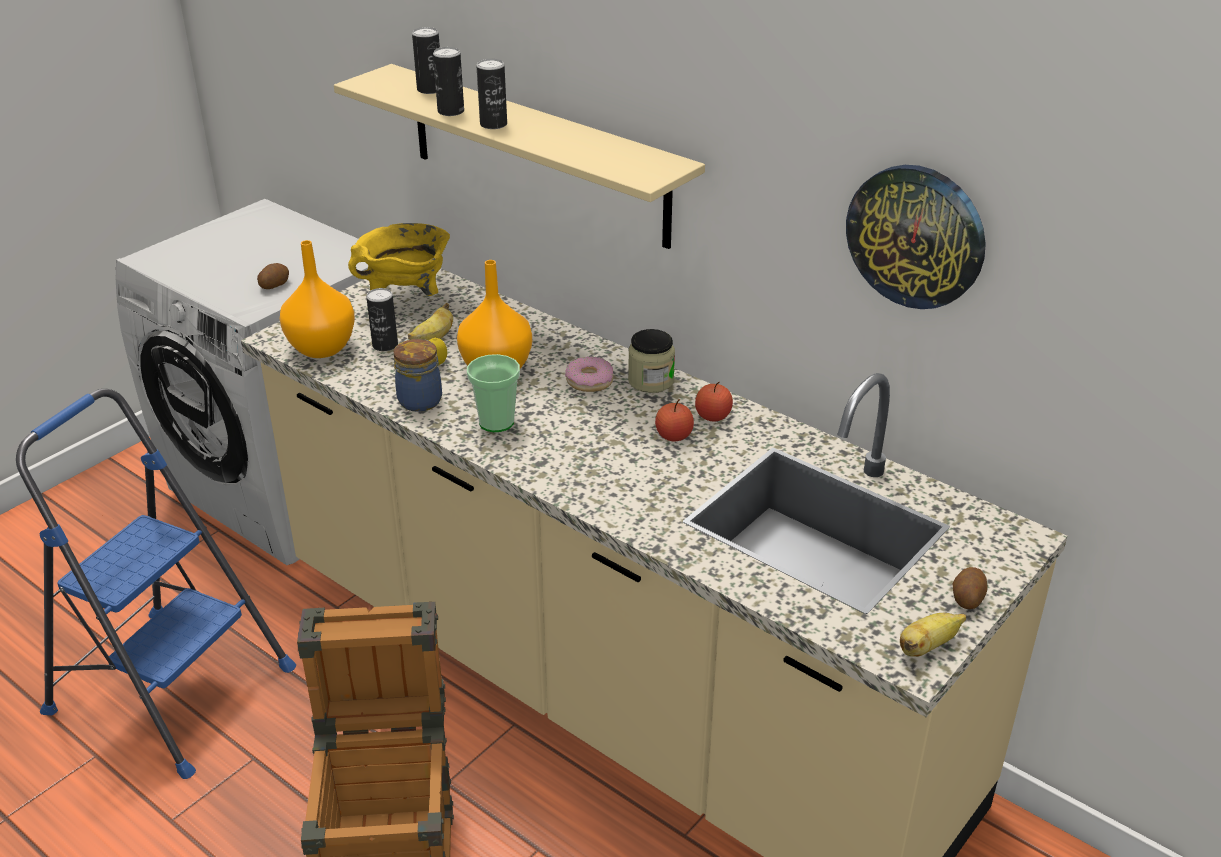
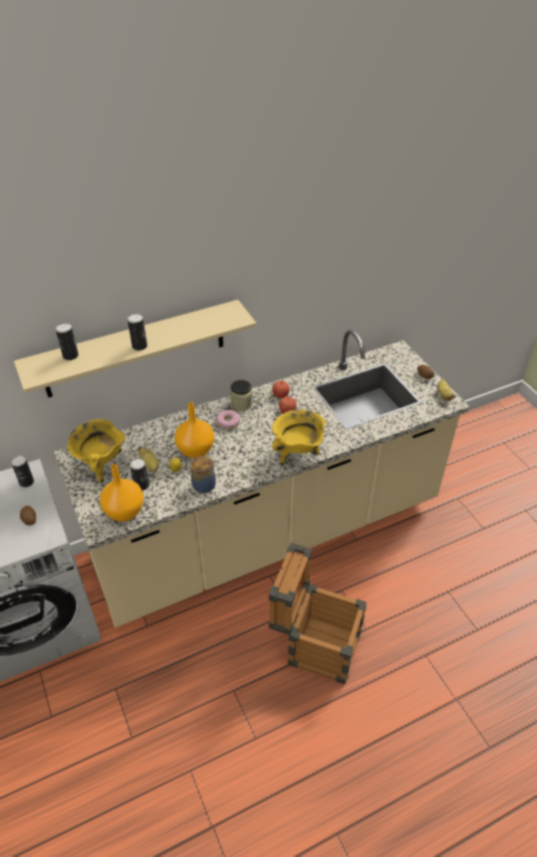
camera: 65 degrees left, 10 degrees up
blue step ladder [16,389,296,779] -> none
can [433,47,464,116] -> can moved to [11,455,34,487]
cup [467,354,520,432] -> none
wall clock [846,165,986,309] -> none
none -> yellow cooking pot [272,409,325,465]

